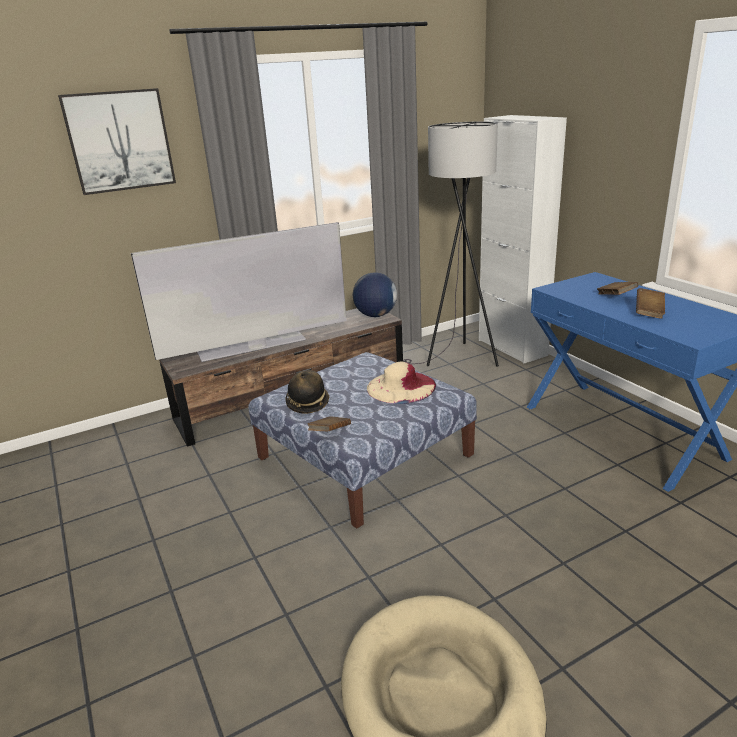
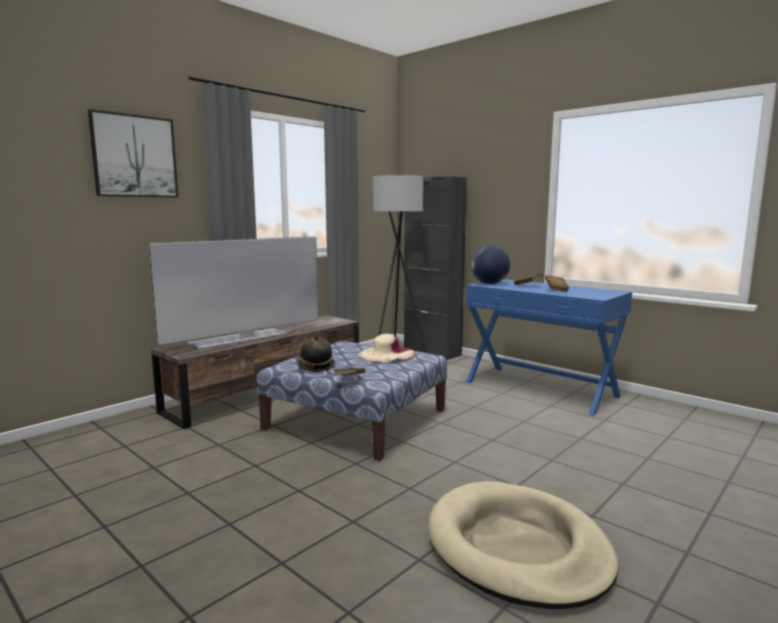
camera: 20 degrees left, 15 degrees down
globe [353,272,397,317] -> globe moved to [471,245,510,284]
white cabinet [479,115,567,364] -> black cabinet [404,176,467,360]

